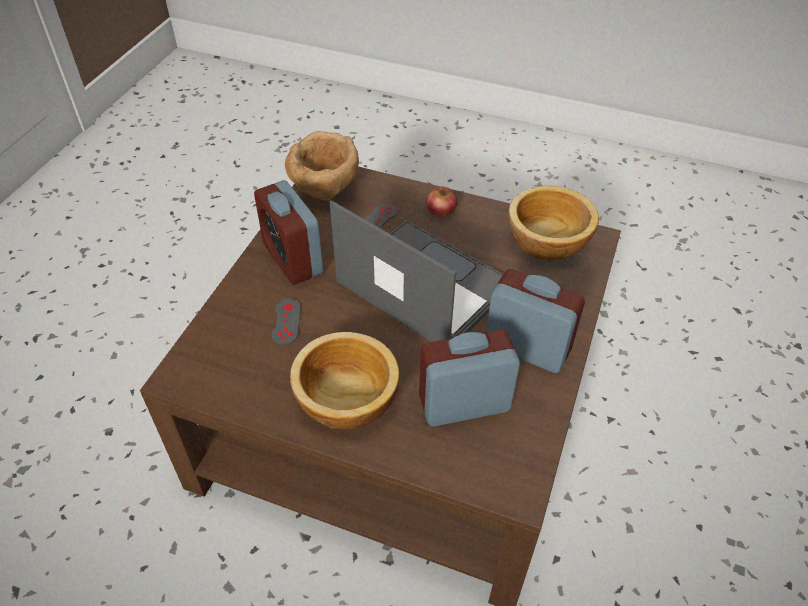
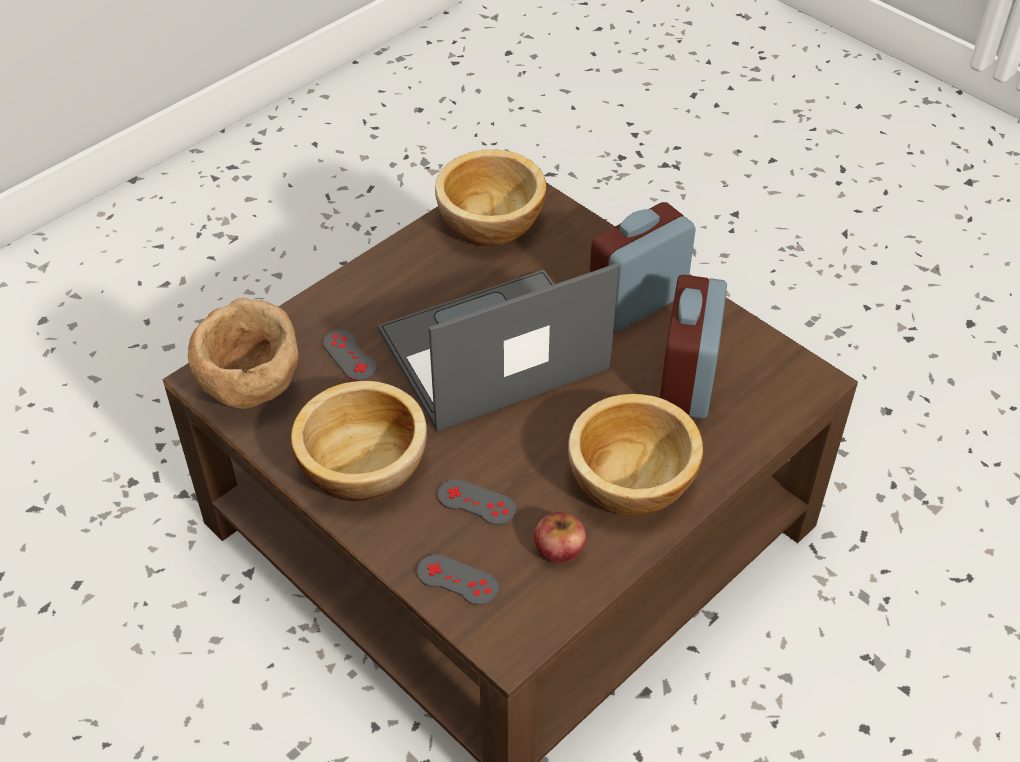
camera: 65 degrees left, 0 degrees up
alarm clock [254,180,323,285] -> bowl [291,381,427,501]
apple [426,186,457,217] -> apple moved to [534,512,586,563]
none -> grey game controller [417,554,499,605]

